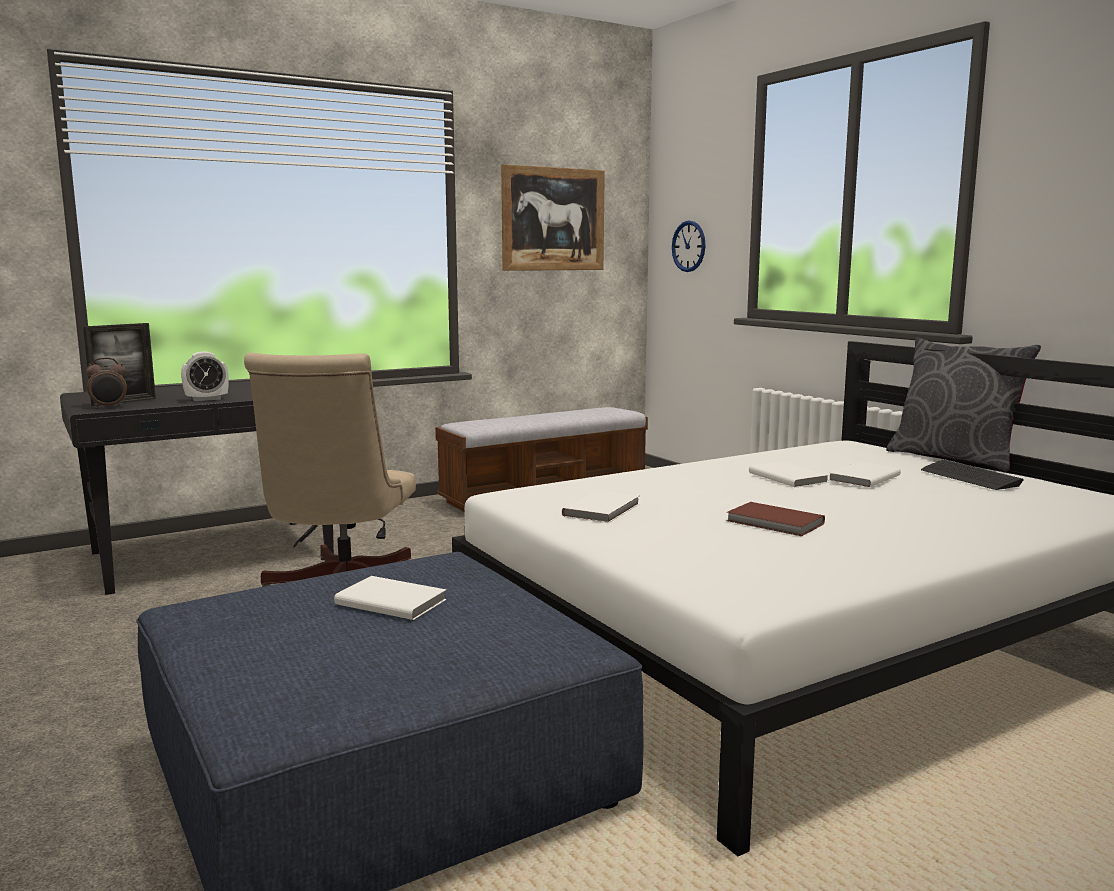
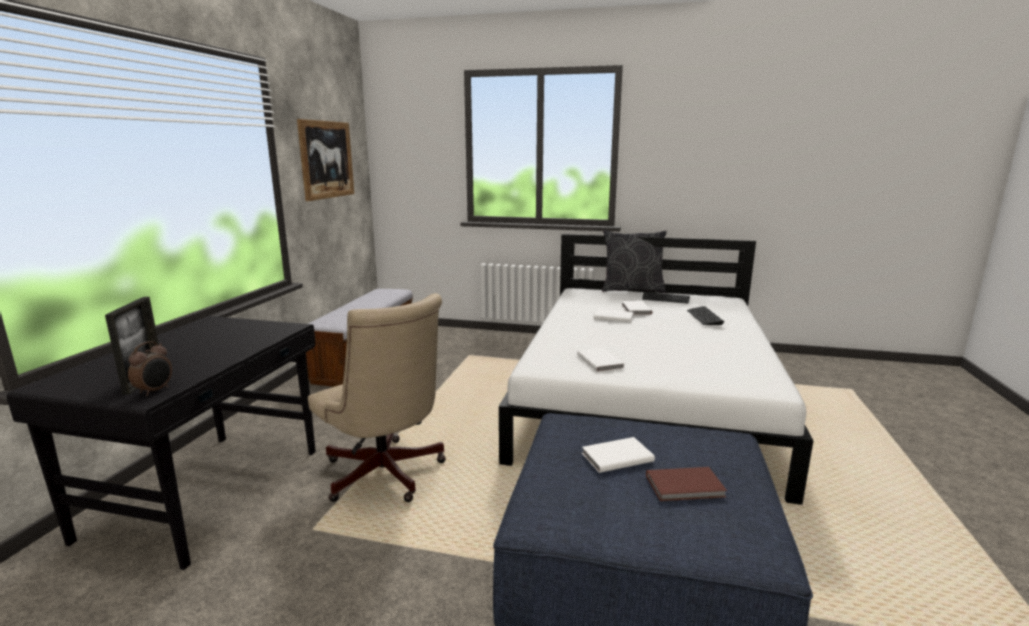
camera: 45 degrees left, 5 degrees up
alarm clock [181,352,229,401] -> none
wall clock [672,221,706,272] -> none
brown book [727,502,825,536] -> brown book moved to [646,467,727,501]
none -> keyboard [687,306,725,325]

